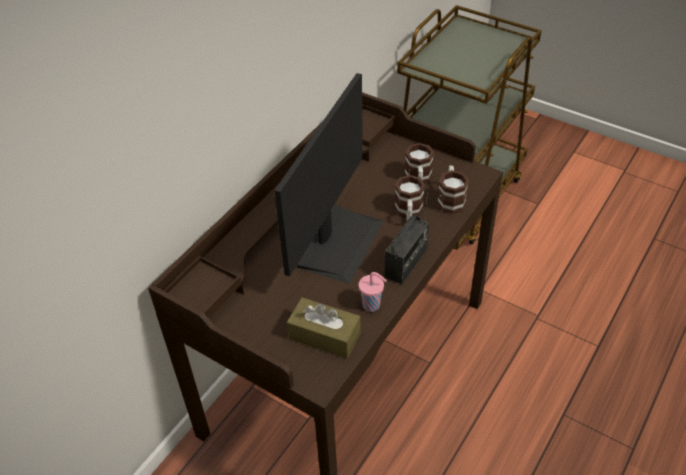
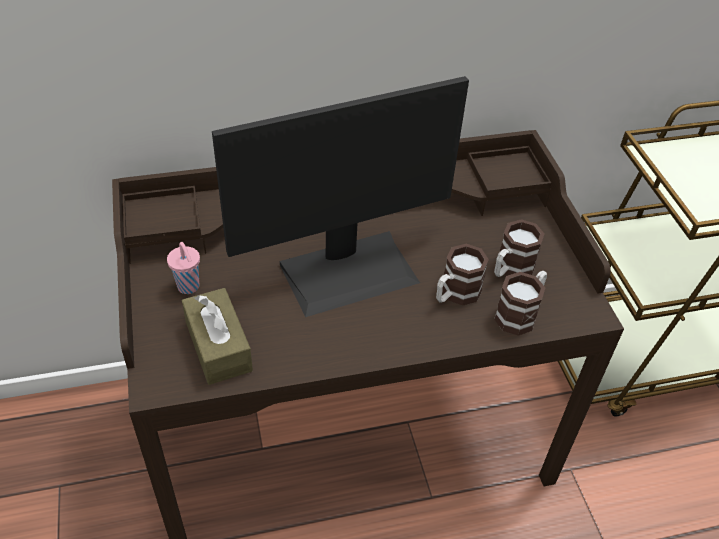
camera: 40 degrees right, 0 degrees up
pink cup [359,272,387,312] -> pink cup moved to [167,242,200,294]
radio [384,192,429,284] -> none

